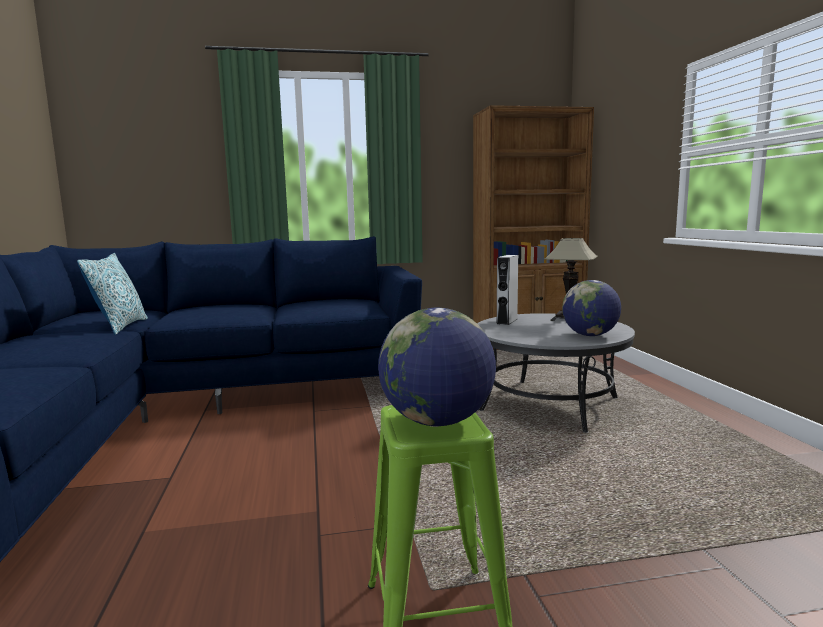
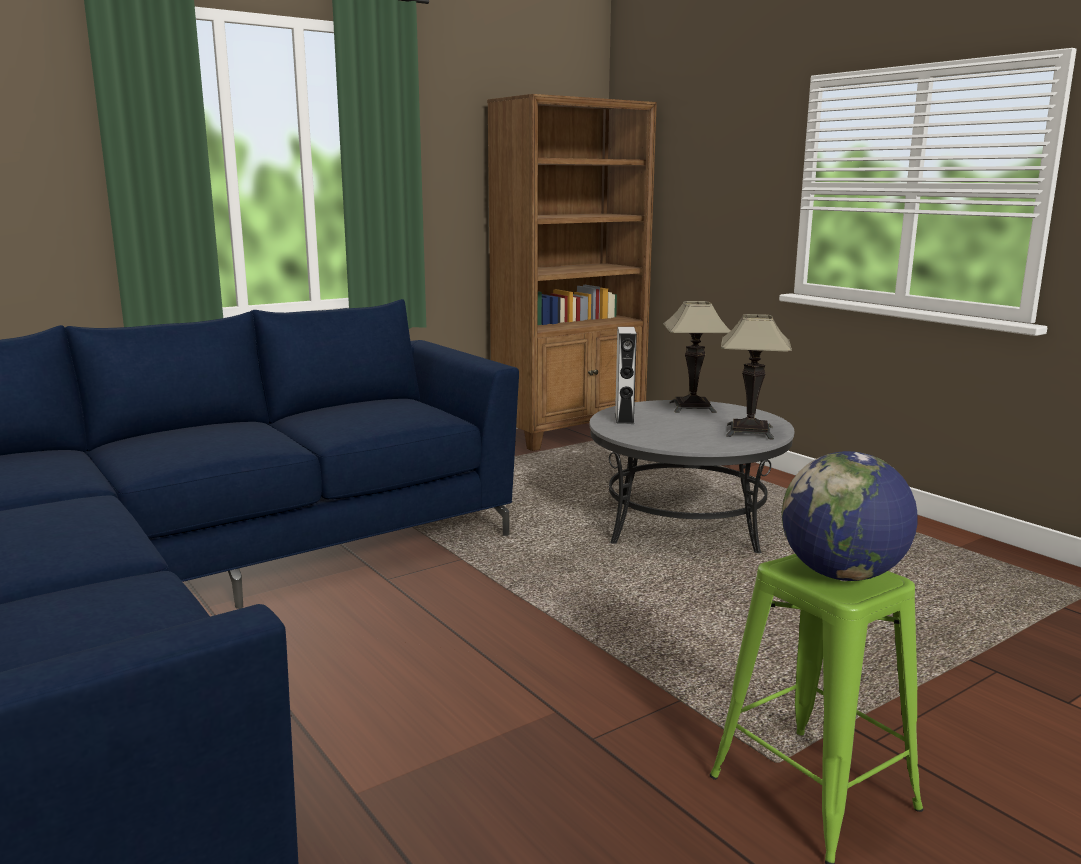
camera: 25 degrees left, 5 degrees up
pillow [77,253,148,335] -> none
globe [562,280,621,336] -> table lamp [721,314,792,440]

